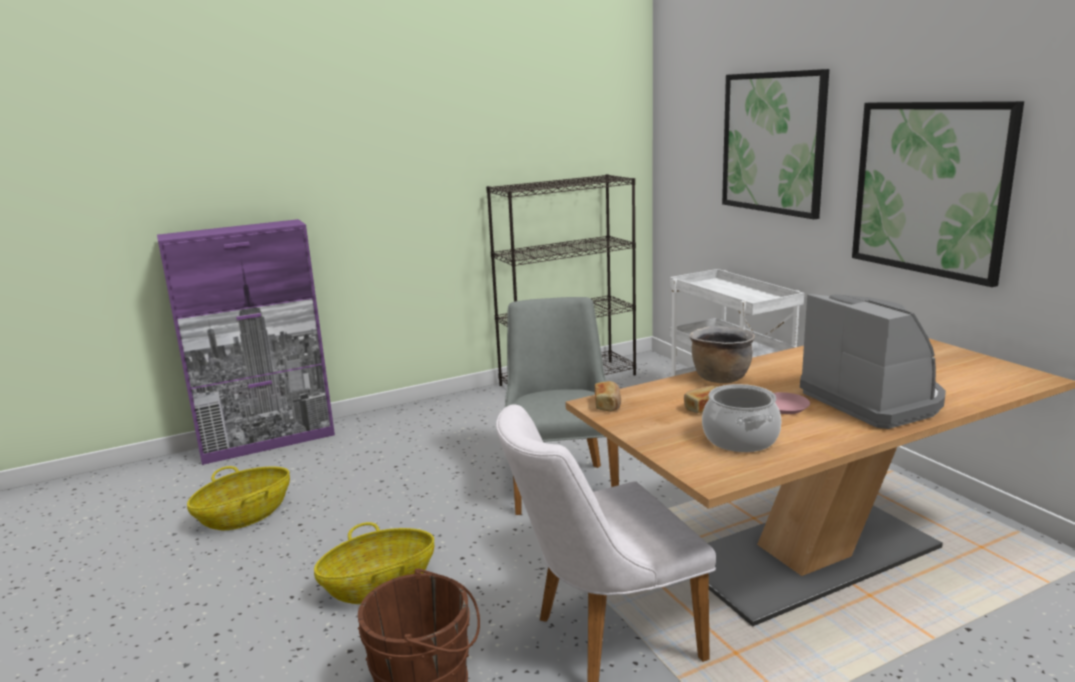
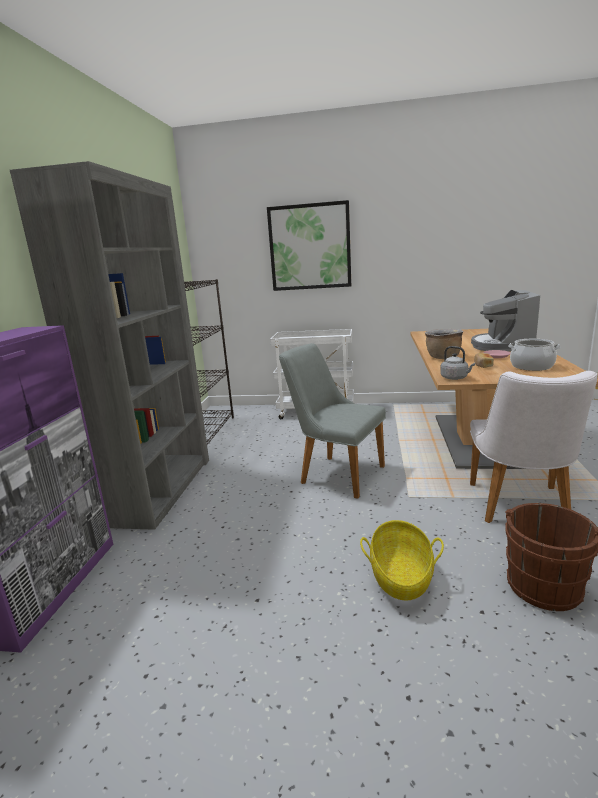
camera: 55 degrees left, 0 degrees up
basket [187,466,290,530] -> none
bread [595,381,621,412] -> grey kettle [440,346,475,380]
coffee machine [800,294,946,429] -> coffee machine turned 90 degrees counterclockwise [471,290,540,351]
picture [852,101,1024,287] -> none
none -> grey bookcase [10,161,209,530]

